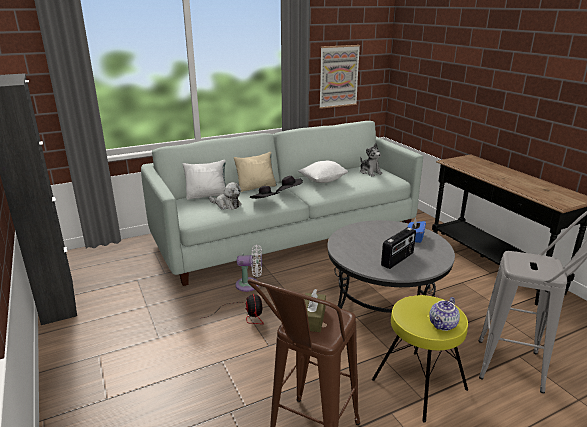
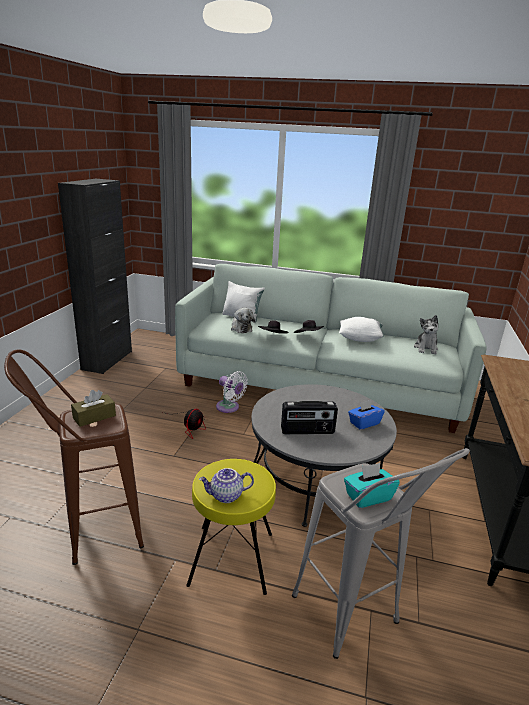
camera: 40 degrees right, 0 degrees up
beige pillow [234,151,277,192] -> none
picture [319,45,360,109] -> none
none -> turquoise tissue box [344,463,400,508]

